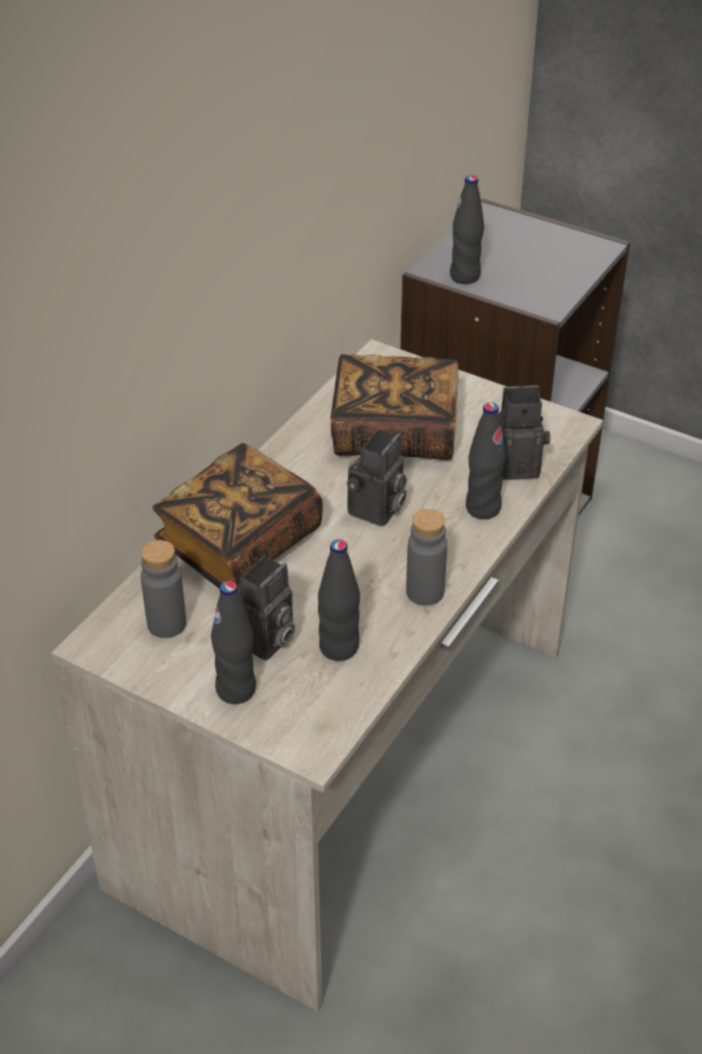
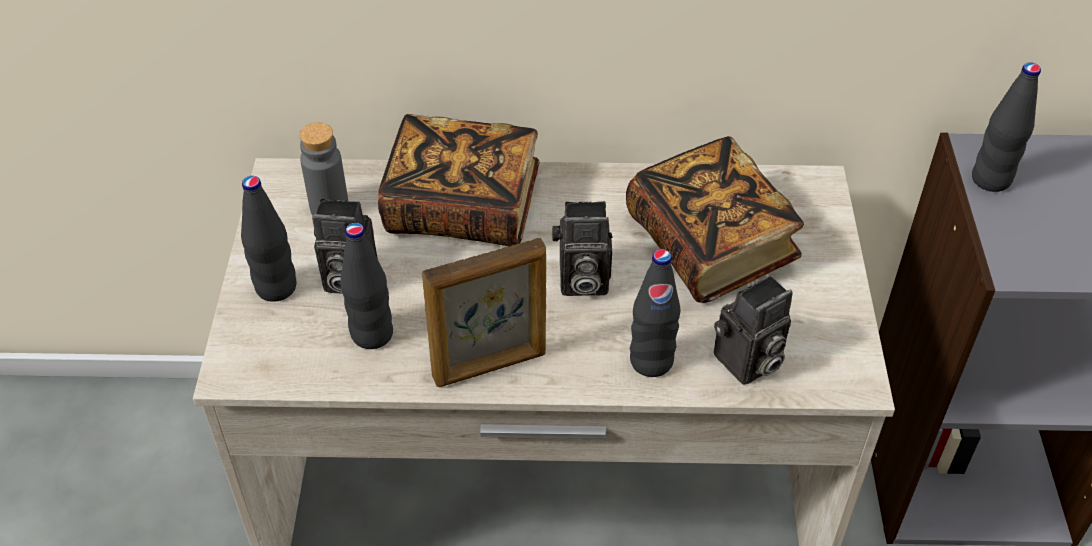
camera: 60 degrees right, 5 degrees up
grey bottle [406,509,447,606] -> picture frame [422,238,546,387]
camera [498,385,550,480] -> camera turned 90 degrees clockwise [714,275,793,385]

